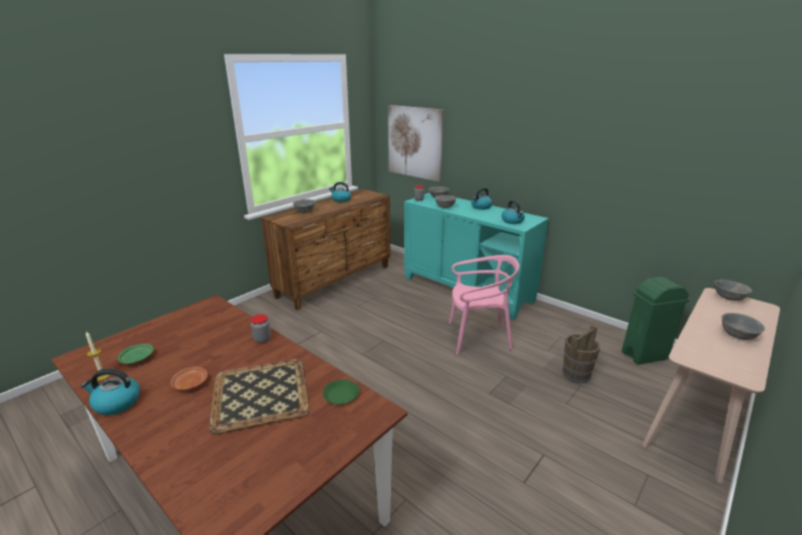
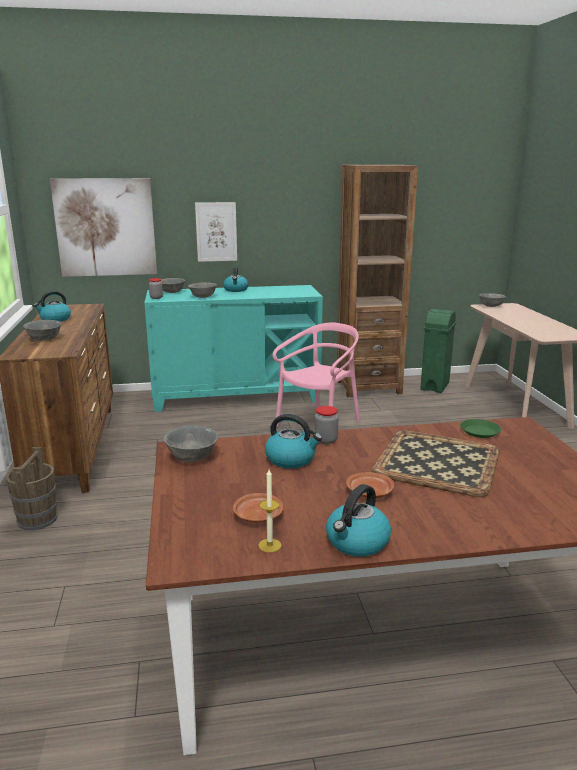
camera: 50 degrees left, 5 degrees down
green plate [118,344,154,364] -> brown plate [233,493,283,522]
kettle [502,200,525,224] -> kettle moved to [265,414,322,468]
brown bucket [562,325,600,383] -> brown bucket moved to [5,447,58,530]
grey bowl [721,313,765,340] -> grey bowl moved to [164,425,218,462]
none -> picture [195,202,237,262]
none -> brown bookcase [337,165,418,397]

